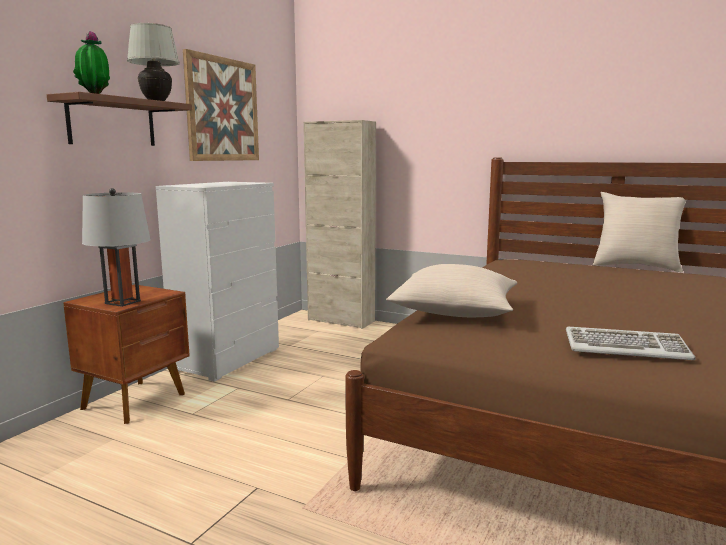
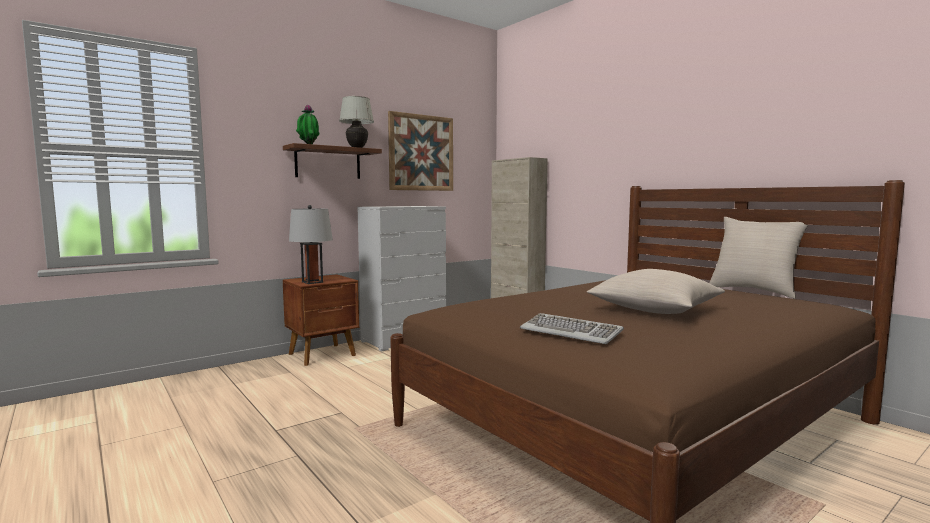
camera: 25 degrees right, 5 degrees down
beige pillow [386,264,517,317] -> beige pillow moved to [587,269,725,314]

